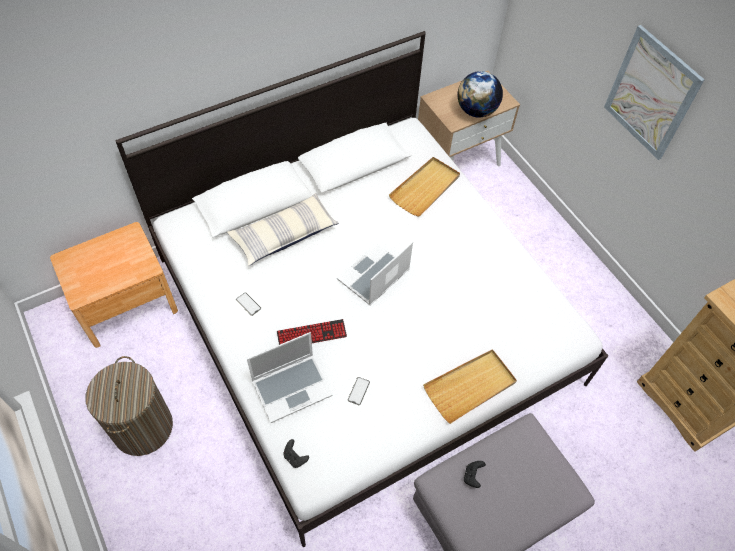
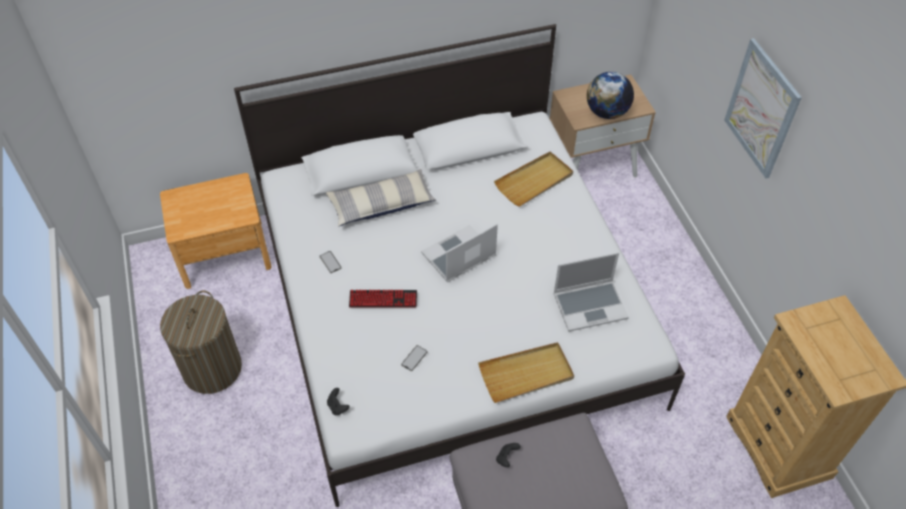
camera: 15 degrees right, 5 degrees down
laptop [247,332,333,423] -> laptop moved to [553,252,629,332]

